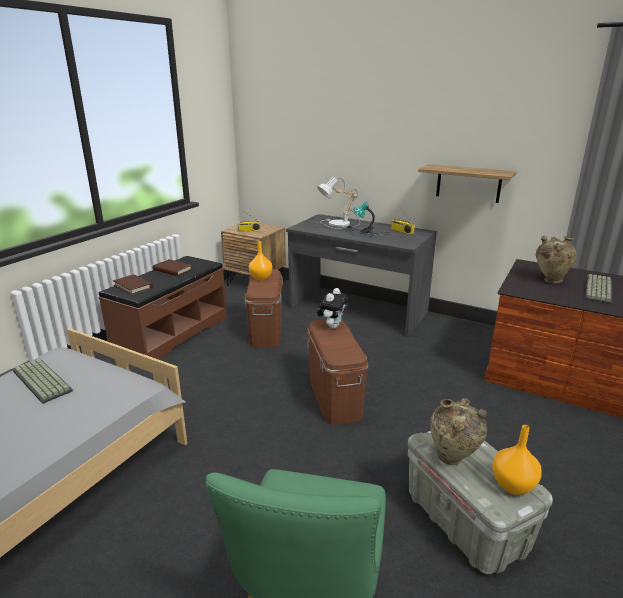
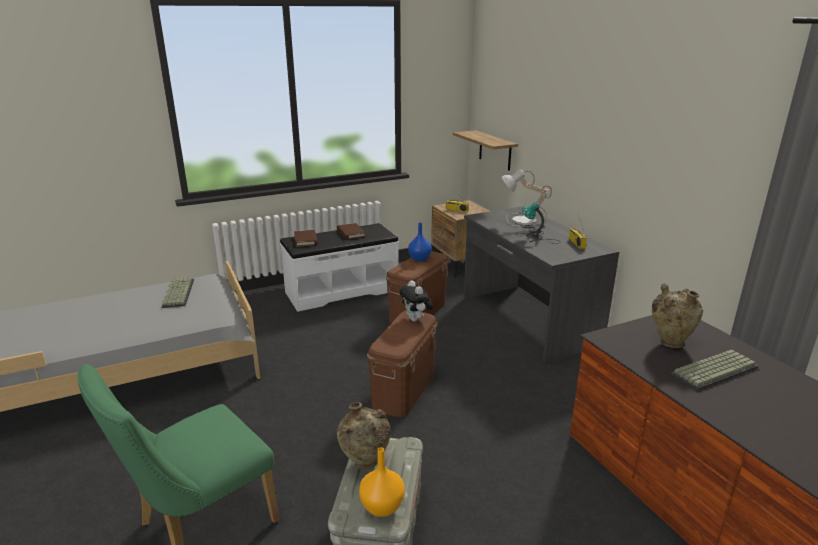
camera: 35 degrees right, 0 degrees up
brown bench [99,256,227,360] -> white bench [280,223,399,312]
orange vase [249,241,272,280] -> blue vase [408,222,432,261]
plush toy [317,288,349,329] -> plush toy turned 90 degrees clockwise [399,280,433,322]
shelf [418,164,516,203] -> shelf moved to [453,130,518,171]

